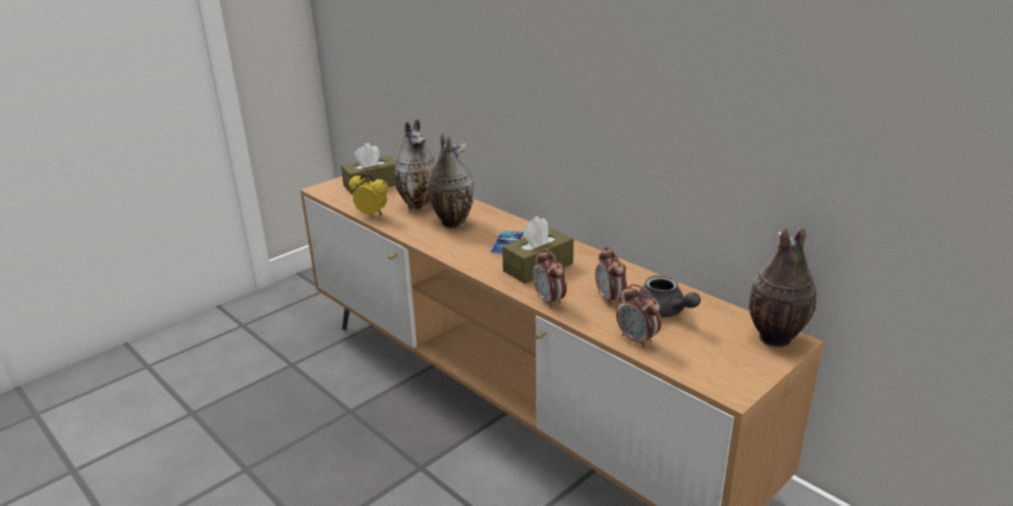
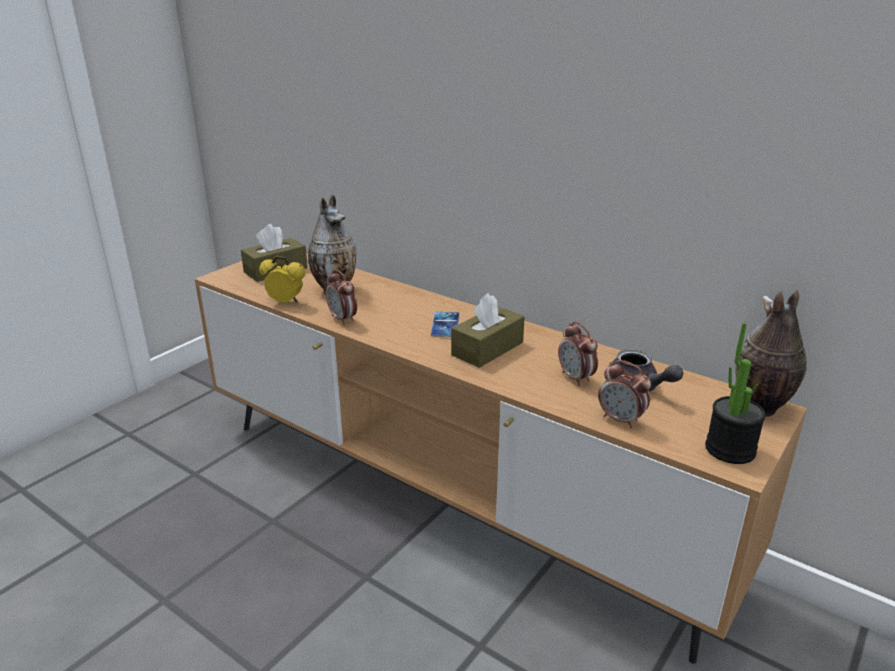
camera: 10 degrees left, 0 degrees up
vase [429,133,474,228] -> none
alarm clock [533,249,567,308] -> alarm clock moved to [326,269,357,325]
none -> potted plant [705,322,766,464]

